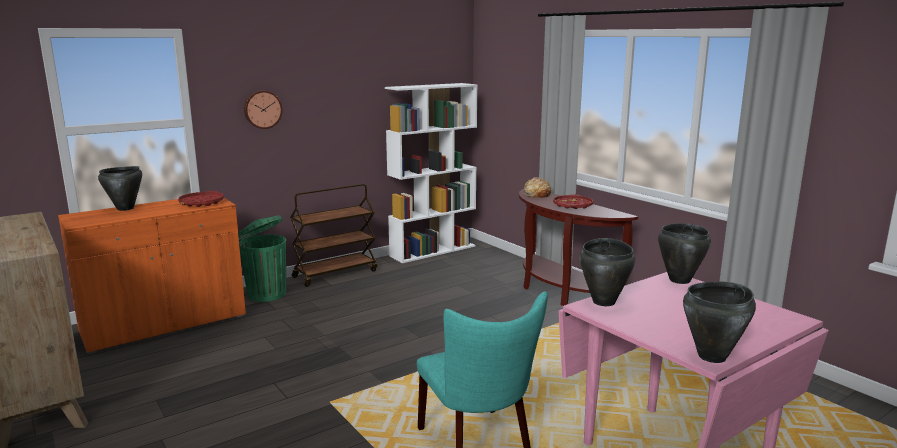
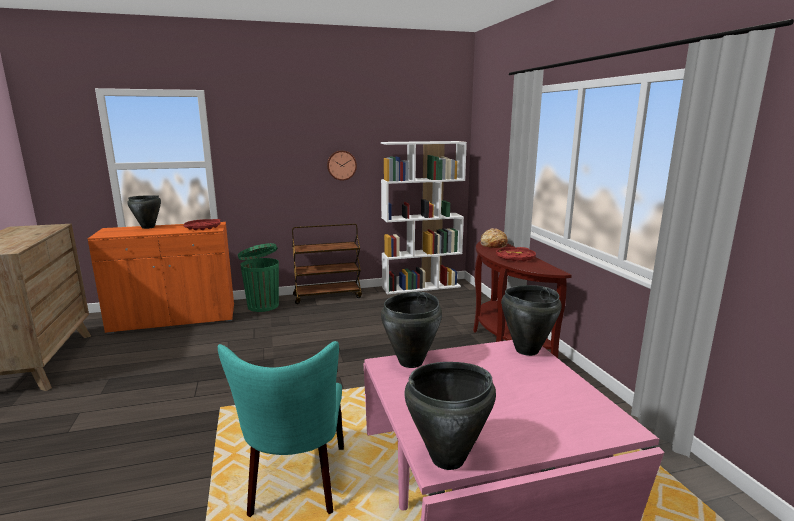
camera: 20 degrees right, 0 degrees up
wall clock [244,90,283,129] -> wall clock moved to [327,150,357,181]

